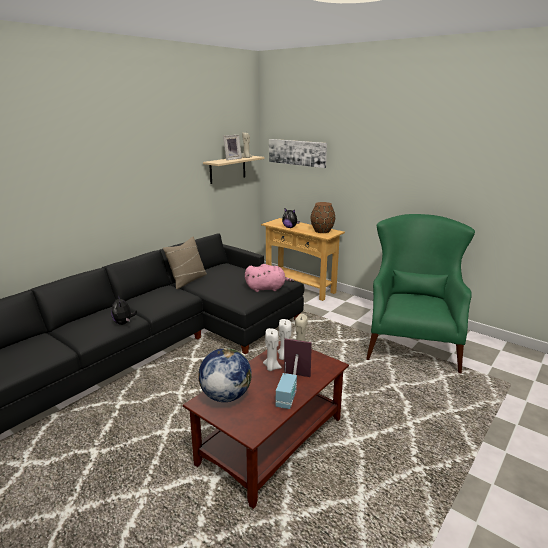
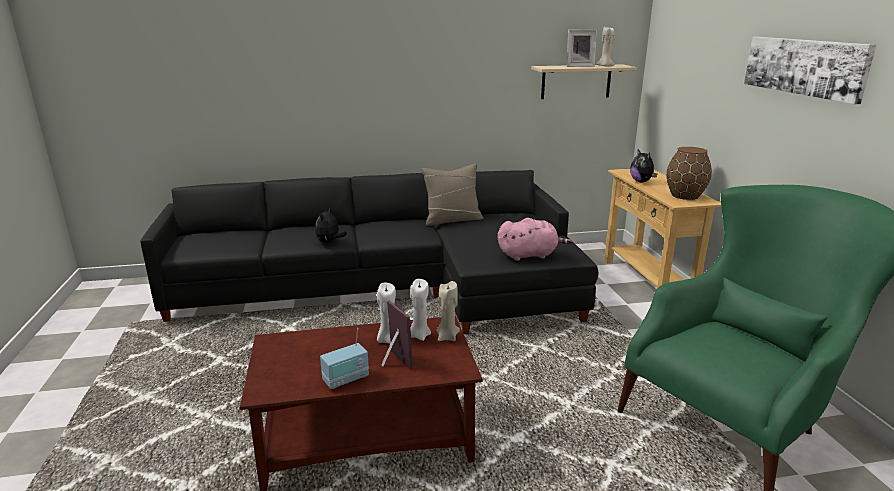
camera: 40 degrees right, 0 degrees up
globe [198,348,252,402] -> none
pink plush toy [245,264,294,292] -> pink plush toy turned 45 degrees counterclockwise [498,218,572,261]
picture [269,139,327,168] -> picture moved to [744,37,876,104]

